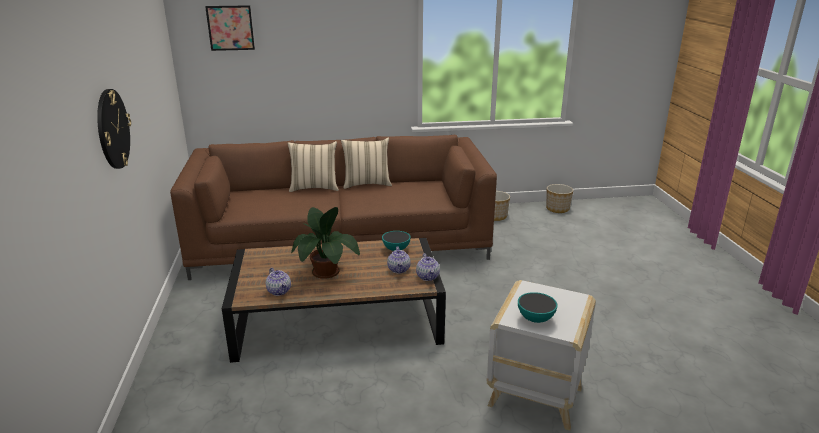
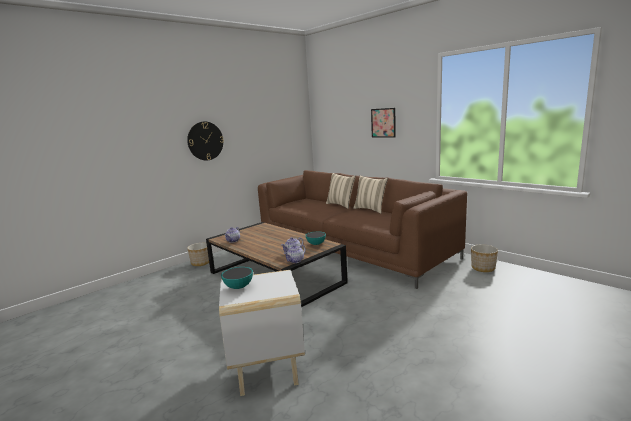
camera: 55 degrees right, 10 degrees down
picture [205,5,255,51] -> picture moved to [371,108,396,138]
potted plant [291,207,360,279] -> none
planter [546,184,573,213] -> planter moved to [187,243,209,266]

